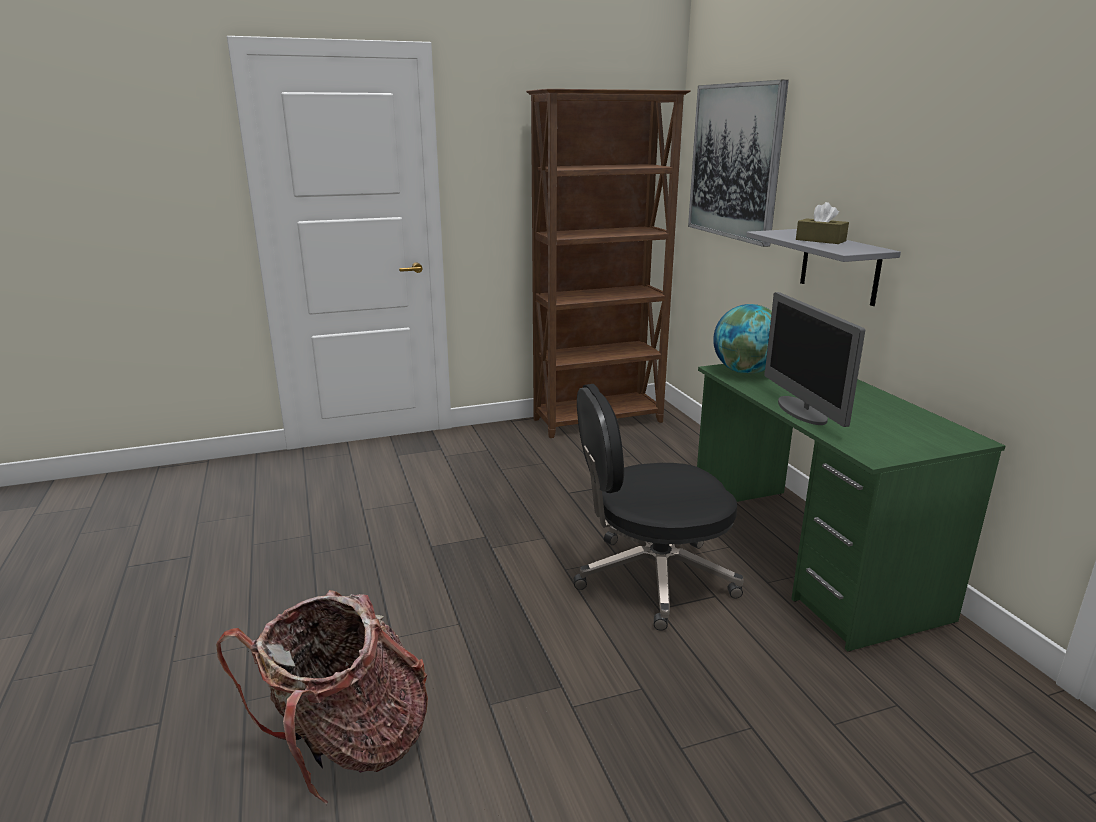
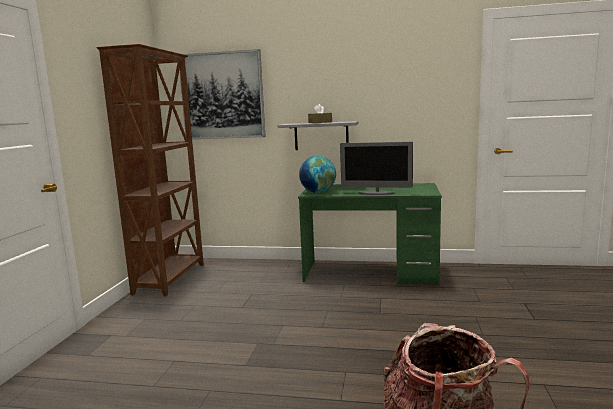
camera: 60 degrees left, 10 degrees down
black office chair [574,384,744,631] -> none

